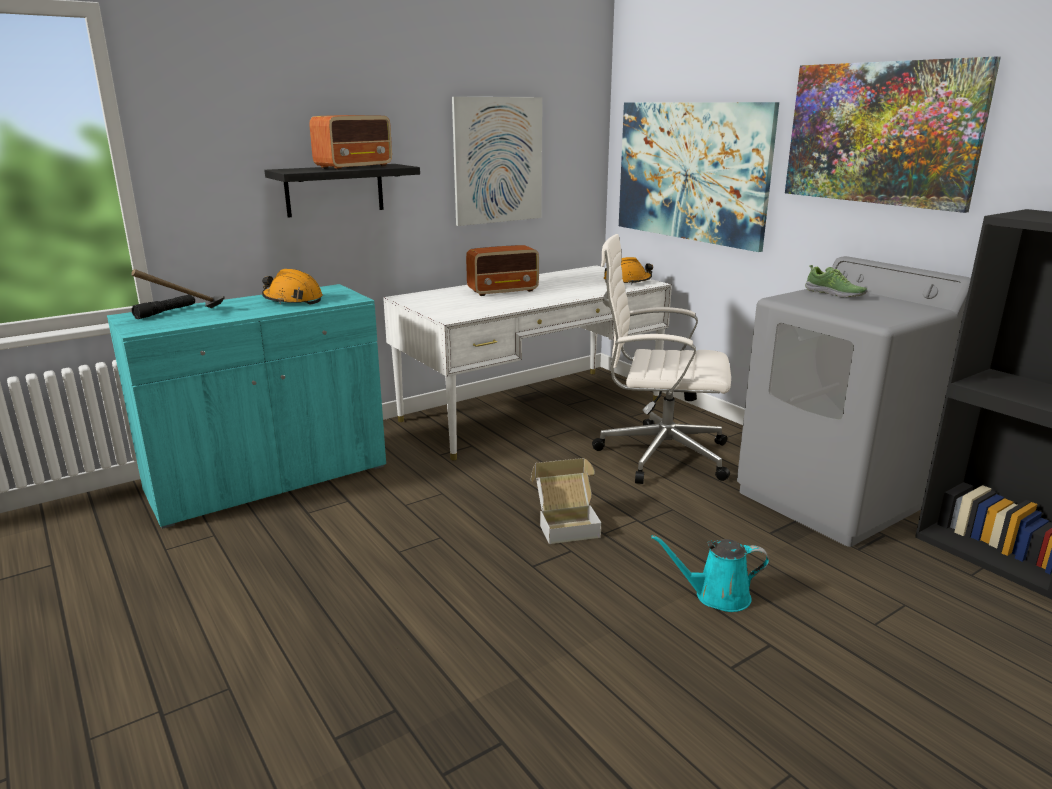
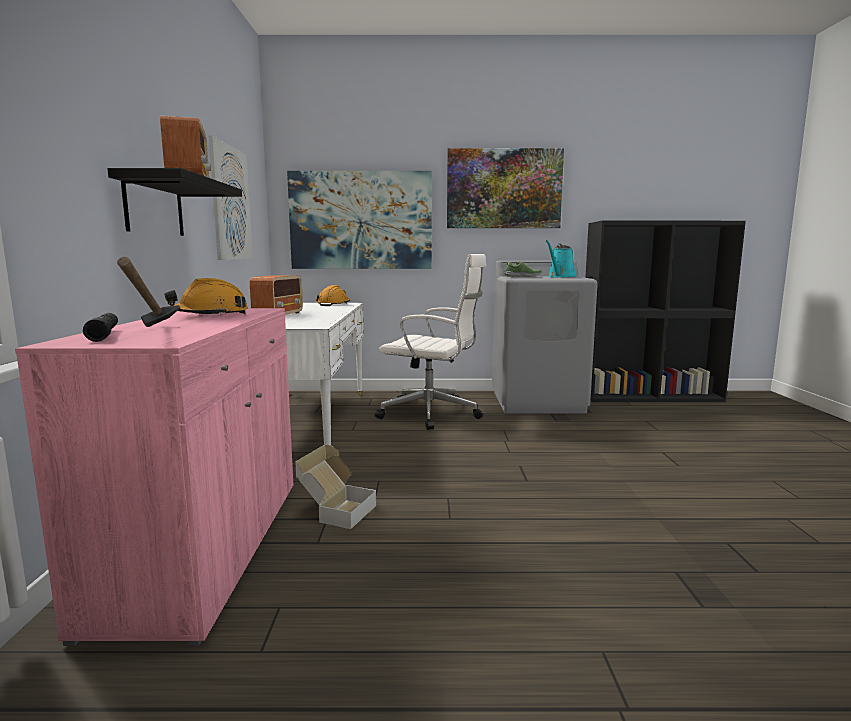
camera: 55 degrees left, 10 degrees down
turquoise cabinet [107,284,386,529] -> pink cabinet [15,308,293,646]
cardboard box [531,458,601,544] -> cardboard box moved to [295,444,376,529]
white office chair [592,234,731,484] -> white office chair turned 120 degrees counterclockwise [375,254,486,430]
turquoise watering can [651,535,769,612] -> turquoise watering can moved to [546,240,576,278]

